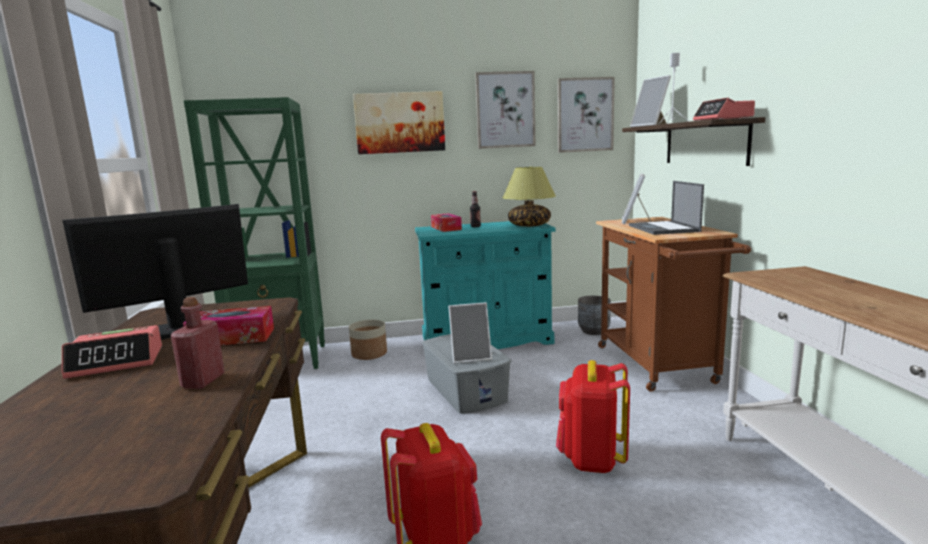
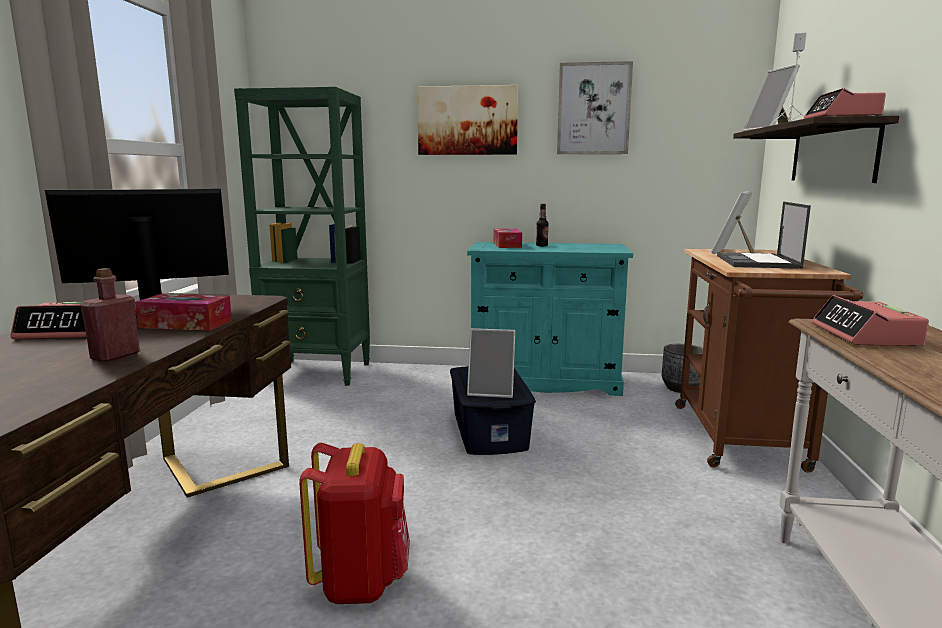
camera: 15 degrees right, 0 degrees up
planter [349,320,387,360] -> none
grey storage box [422,334,511,414] -> blue storage box [450,366,536,455]
table lamp [503,167,556,227] -> none
red backpack [556,360,630,473] -> none
picture [558,77,615,153] -> none
none -> alarm clock [812,295,929,346]

